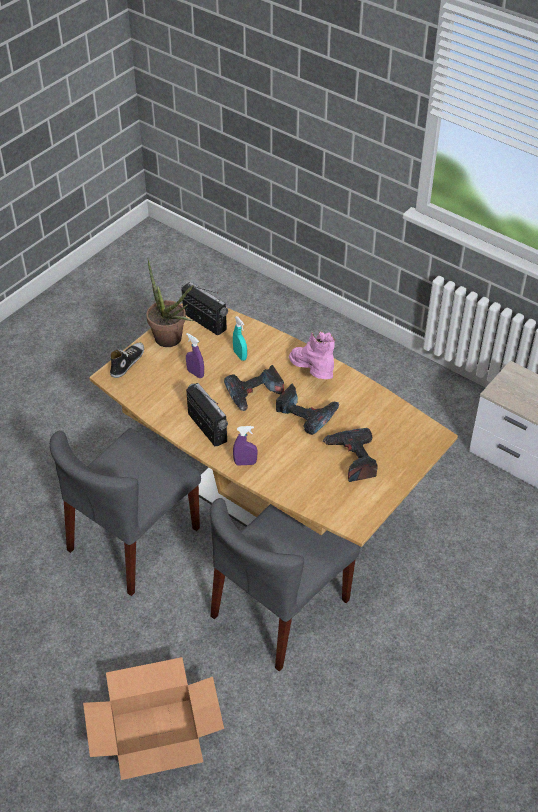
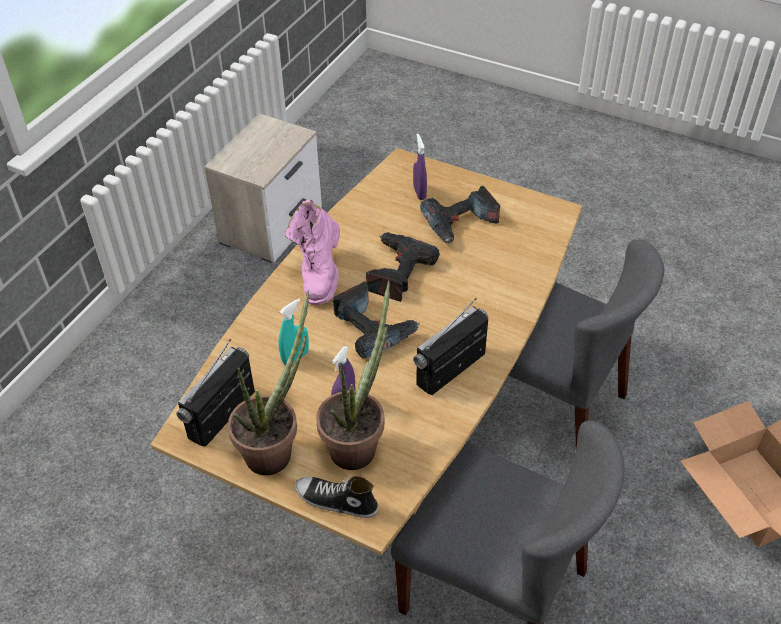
camera: 100 degrees left, 0 degrees up
purple spray bottle [233,426,258,465] -> purple spray bottle moved to [413,134,427,200]
pink boot [289,332,335,379] -> pink boot turned 45 degrees counterclockwise [285,199,340,305]
none -> potted plant [316,281,390,470]

